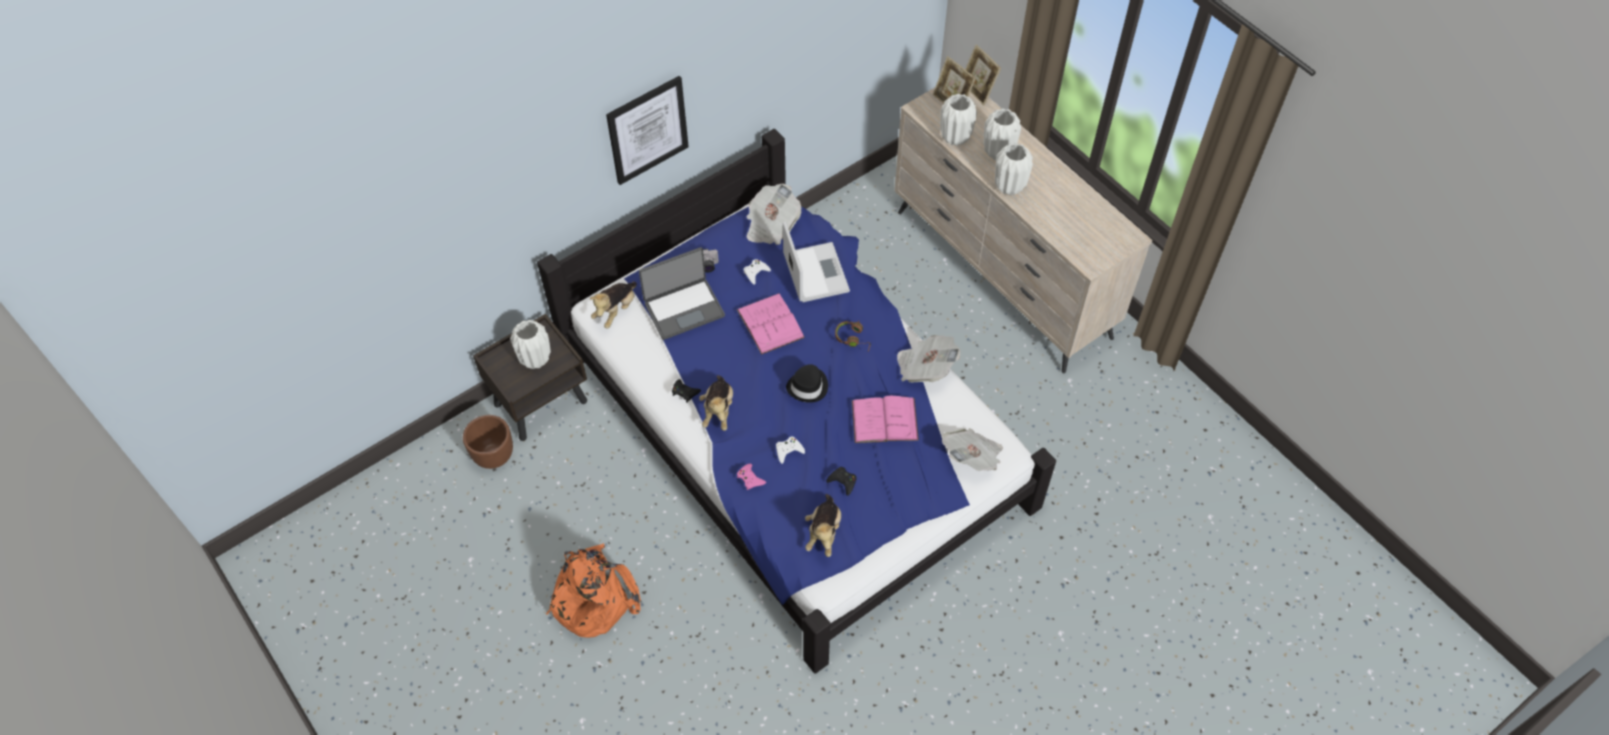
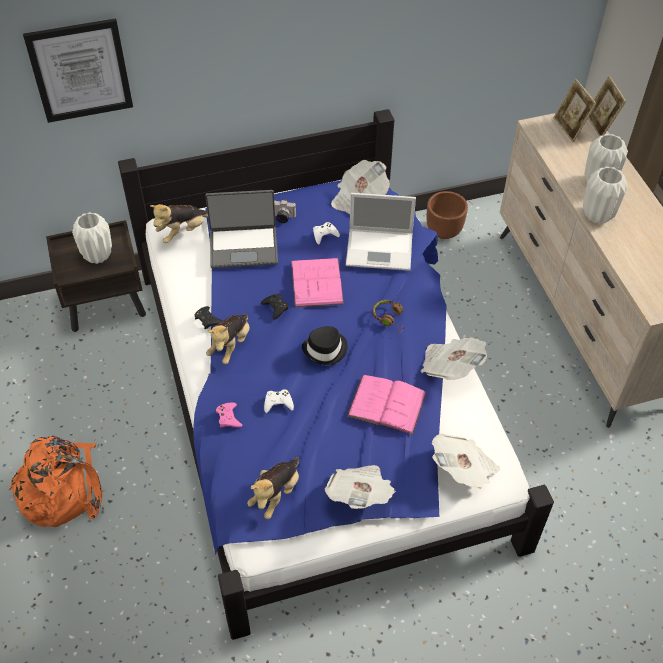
camera: 20 degrees right, 5 degrees down
brown planter [463,415,513,469] -> brown planter moved to [427,191,468,239]
picture [606,76,689,185] -> picture moved to [23,18,133,123]
laptop [783,221,850,302] -> laptop turned 90 degrees clockwise [346,193,416,271]
black game controller [826,467,857,496] -> black game controller moved to [261,294,288,320]
white vase [940,94,977,146] -> none
none -> newspaper [325,465,396,509]

